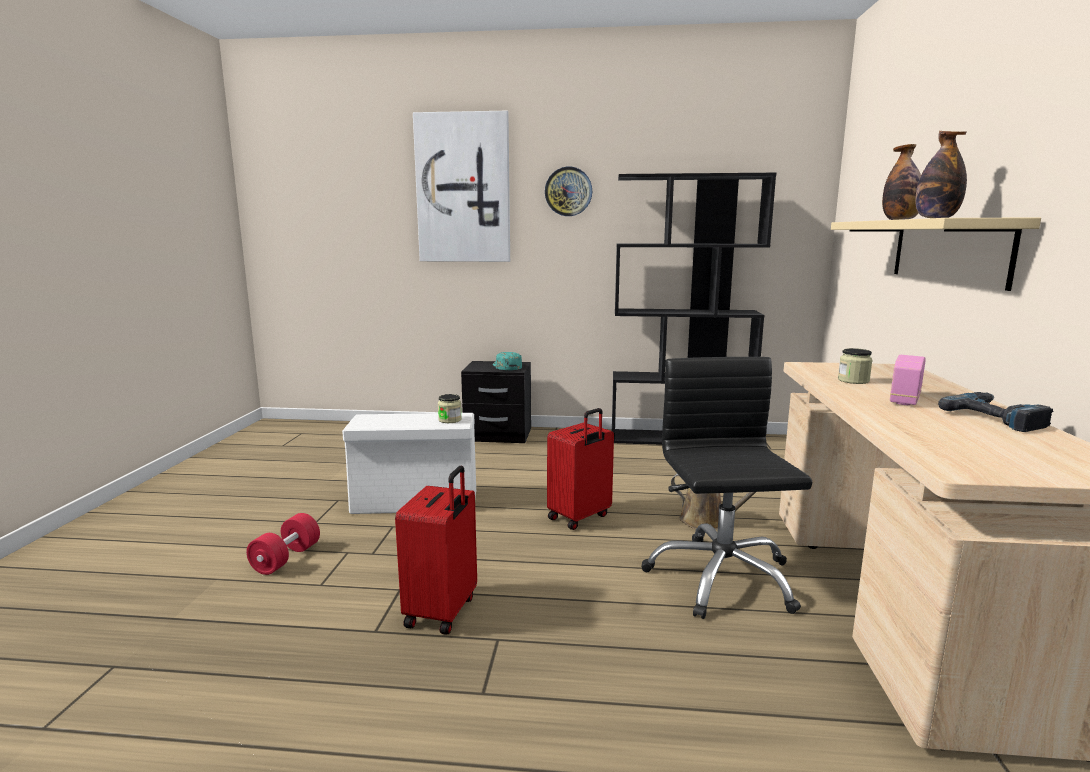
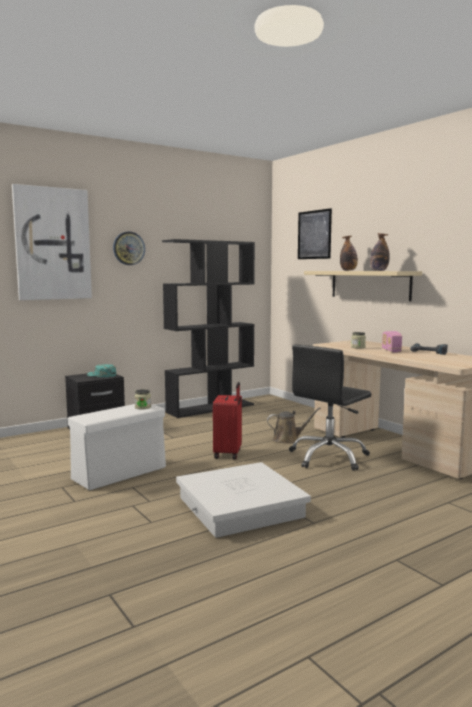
camera: 40 degrees left, 5 degrees down
red dumbbell [246,513,320,575] -> none
red suitcase [395,466,477,635] -> white storage box [176,462,311,538]
black office chair [641,357,812,619] -> black office chair turned 90 degrees counterclockwise [289,345,371,471]
none -> picture [298,208,332,259]

